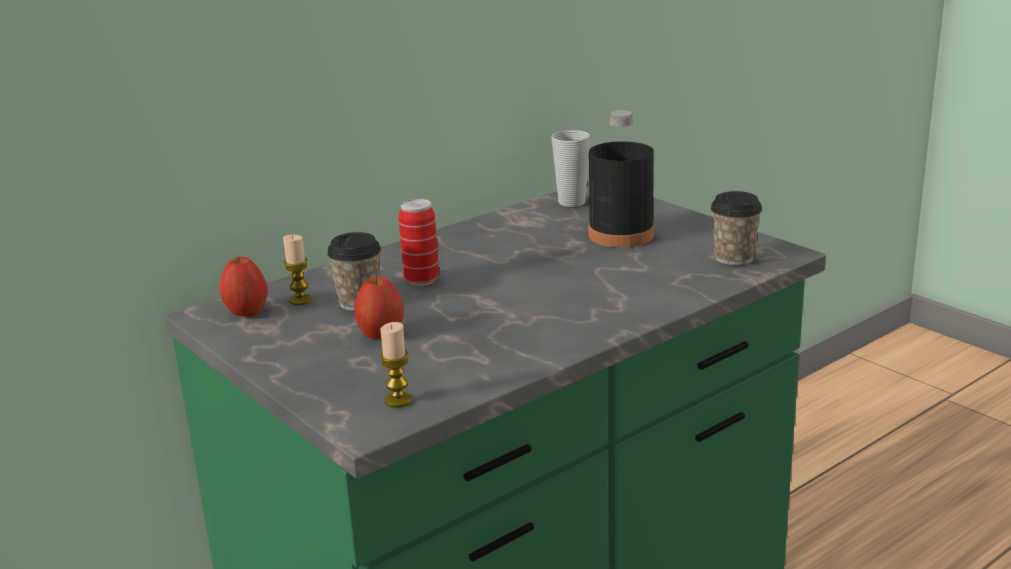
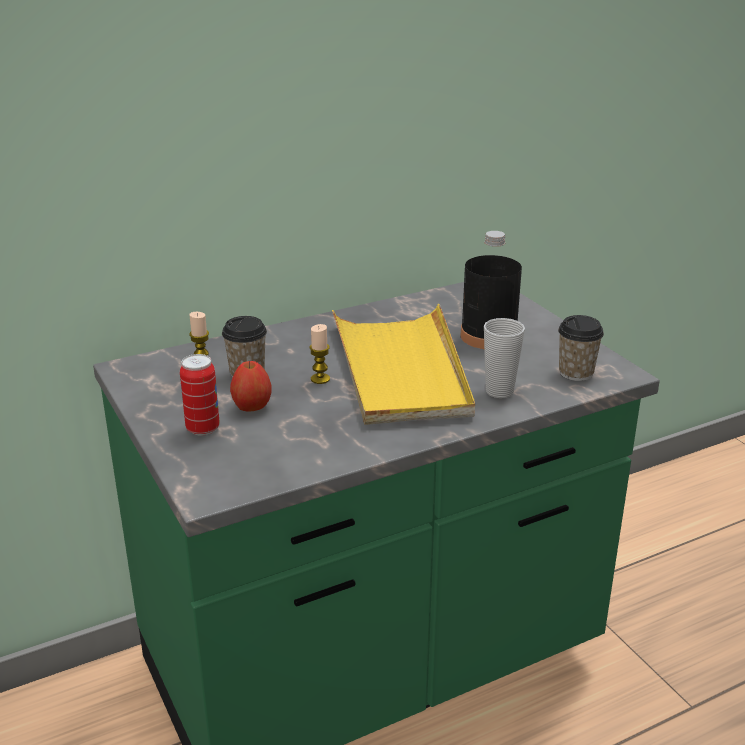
camera: 10 degrees right, 5 degrees up
apple [219,257,268,317] -> none
candle [380,322,412,407] -> candle moved to [309,324,330,384]
can [398,199,439,286] -> can moved to [180,354,220,436]
cup [551,130,590,207] -> cup moved to [484,318,525,398]
none -> yellow tray [332,304,475,425]

